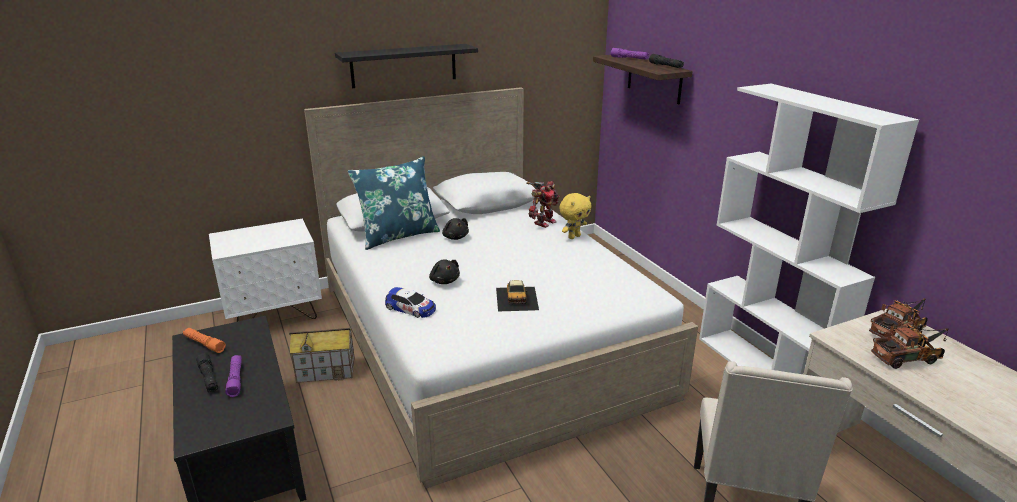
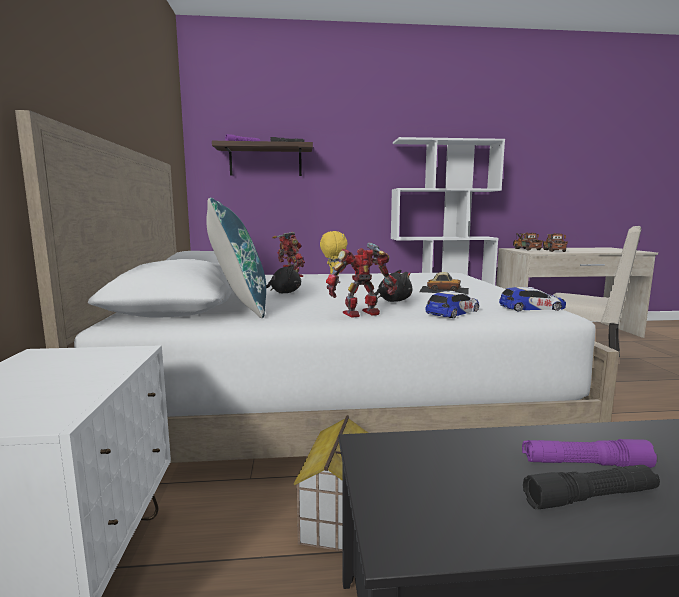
camera: 70 degrees left, 15 degrees down
orange flashlight [183,328,226,353] -> none
black shelf [335,44,478,88] -> none
none -> toy robot [326,242,397,318]
none -> toy car [499,287,566,311]

